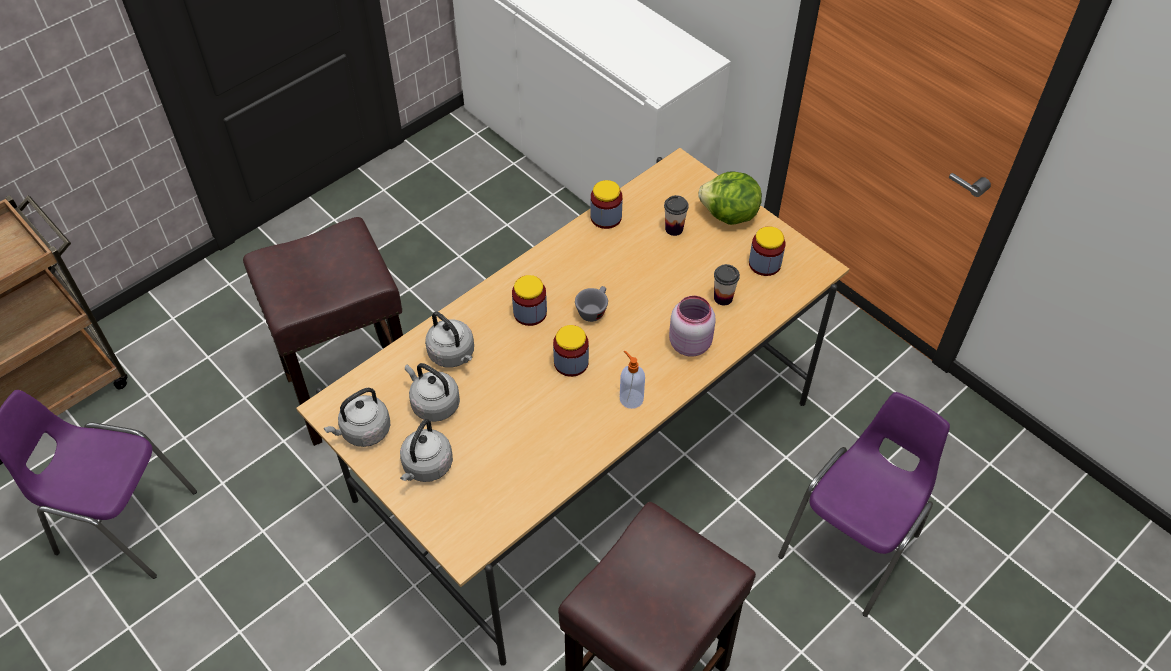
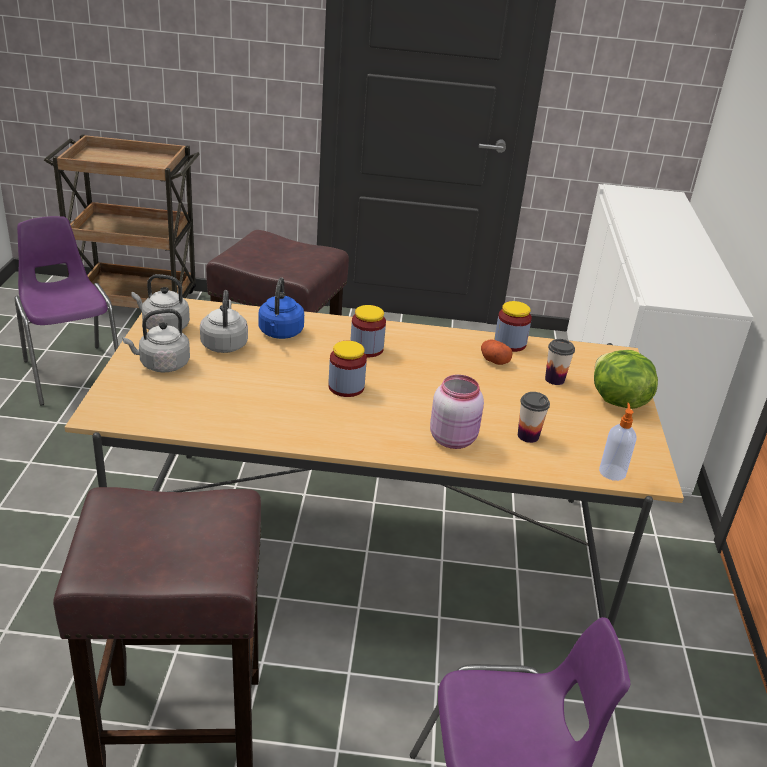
camera: 45 degrees right, 20 degrees down
grey kettle [425,312,474,368] -> blue kettle [259,277,304,339]
grey cup [575,286,608,322] -> none
soap dispenser [620,351,645,409] -> soap dispenser moved to [599,403,636,481]
jar [749,226,786,276] -> none
none -> potato [481,340,512,365]

